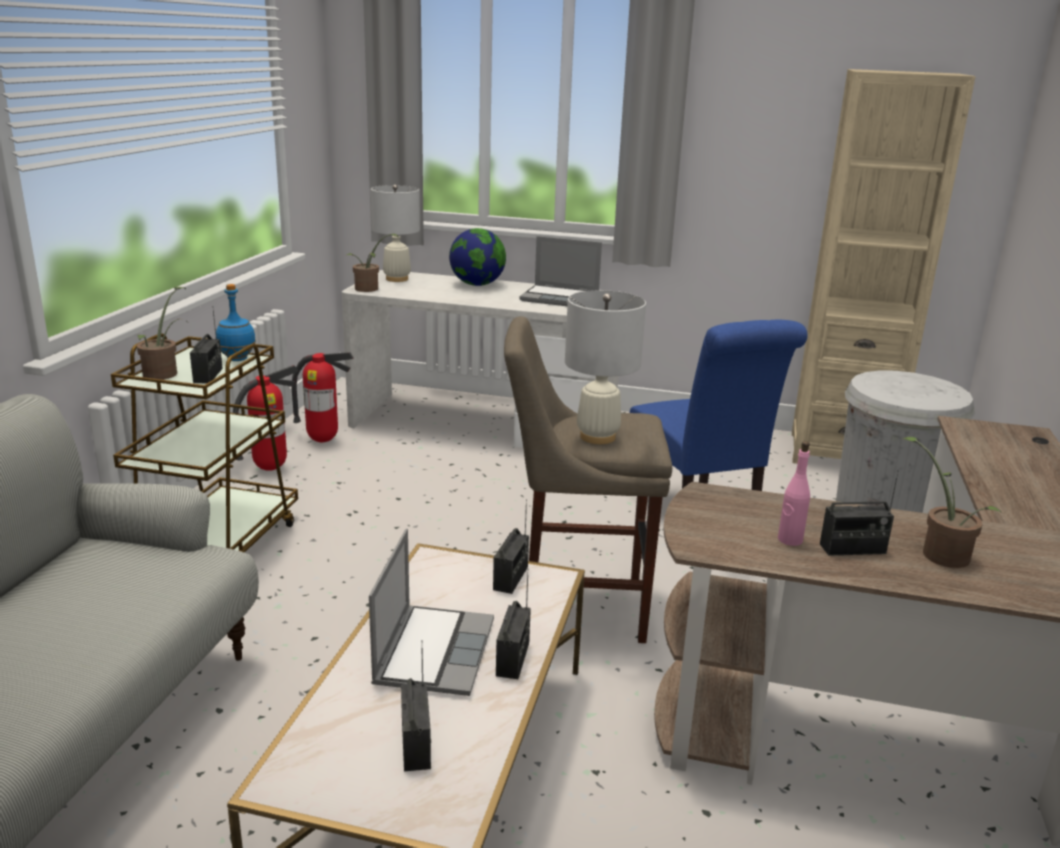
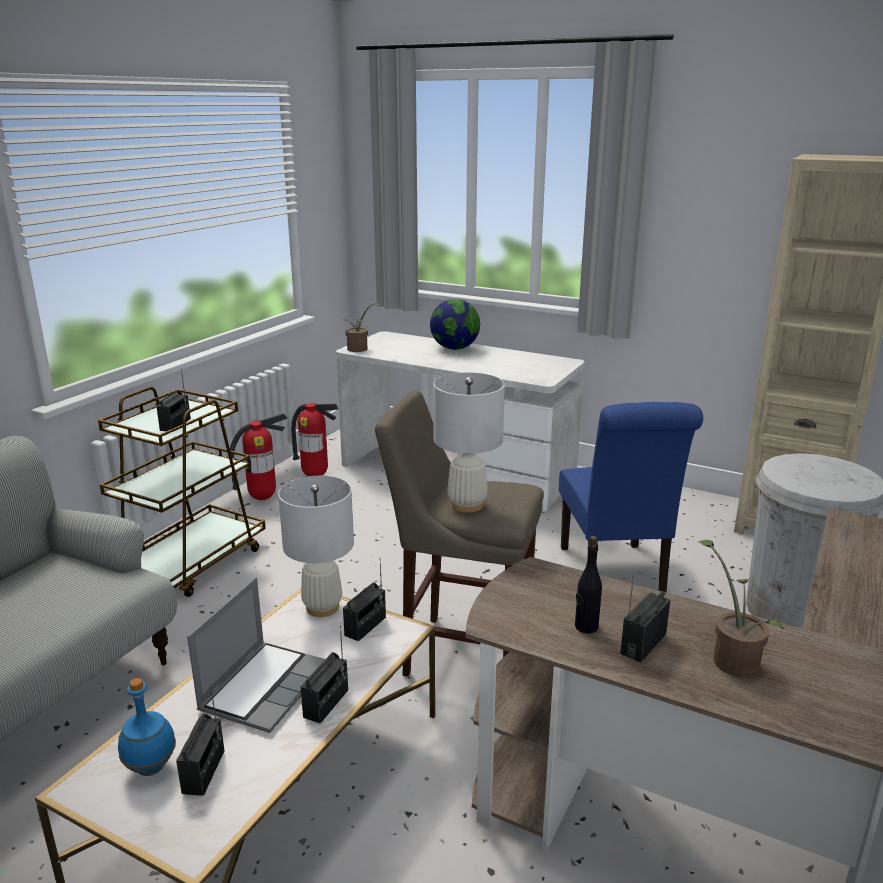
camera: 15 degrees right, 0 degrees up
potted plant [137,287,186,380] -> none
blue bottle [216,284,256,361] -> blue bottle moved to [118,678,176,776]
white table lamp [371,185,420,282] -> white table lamp moved to [278,476,354,617]
laptop [519,236,602,306] -> none
pink bottle [778,441,810,546] -> black bottle [575,536,602,634]
radio [820,470,899,555] -> radio turned 120 degrees clockwise [620,577,670,663]

